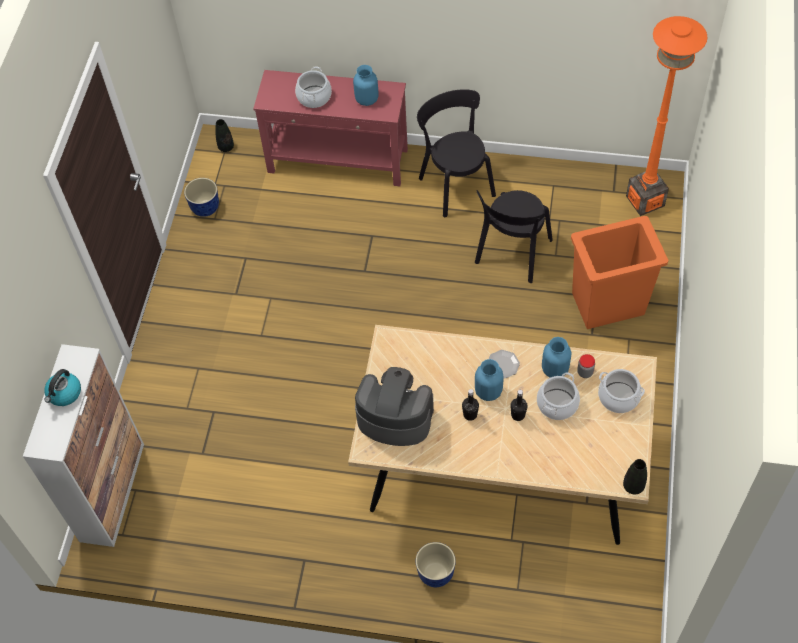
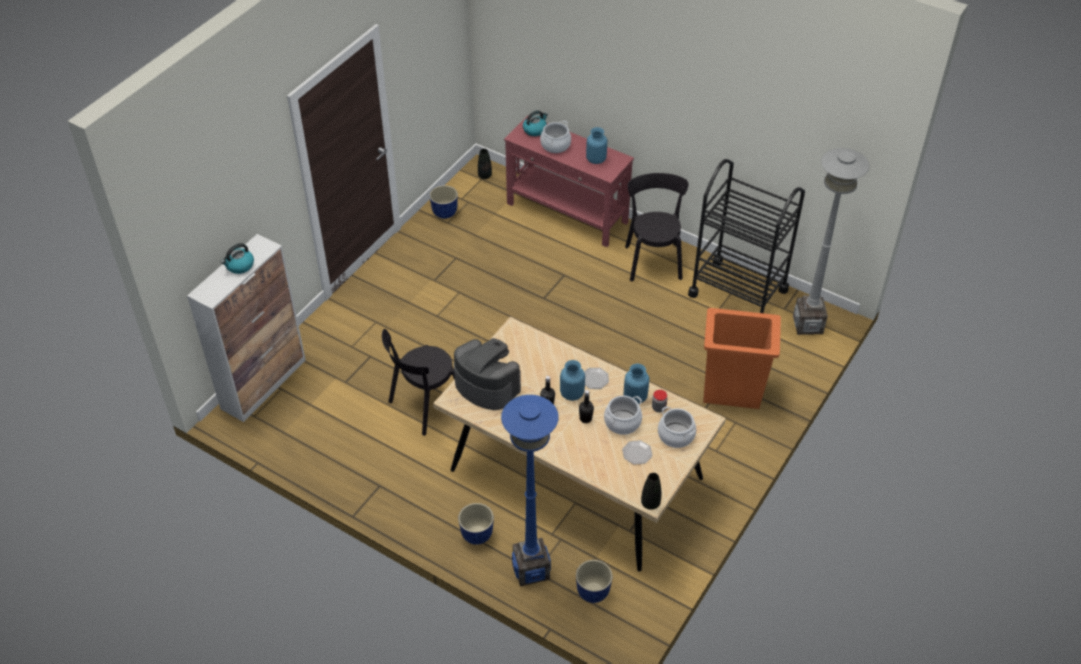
camera: 20 degrees right, 10 degrees down
black chair [475,190,553,283] -> black chair moved to [382,329,455,436]
orange floor lamp [626,16,707,216] -> grey floor lamp [793,148,869,335]
none -> blue floor lamp [501,395,559,586]
none -> kettle [523,110,548,136]
none -> planter [576,560,613,603]
none -> plate [622,440,652,465]
none -> black cart [688,159,805,313]

